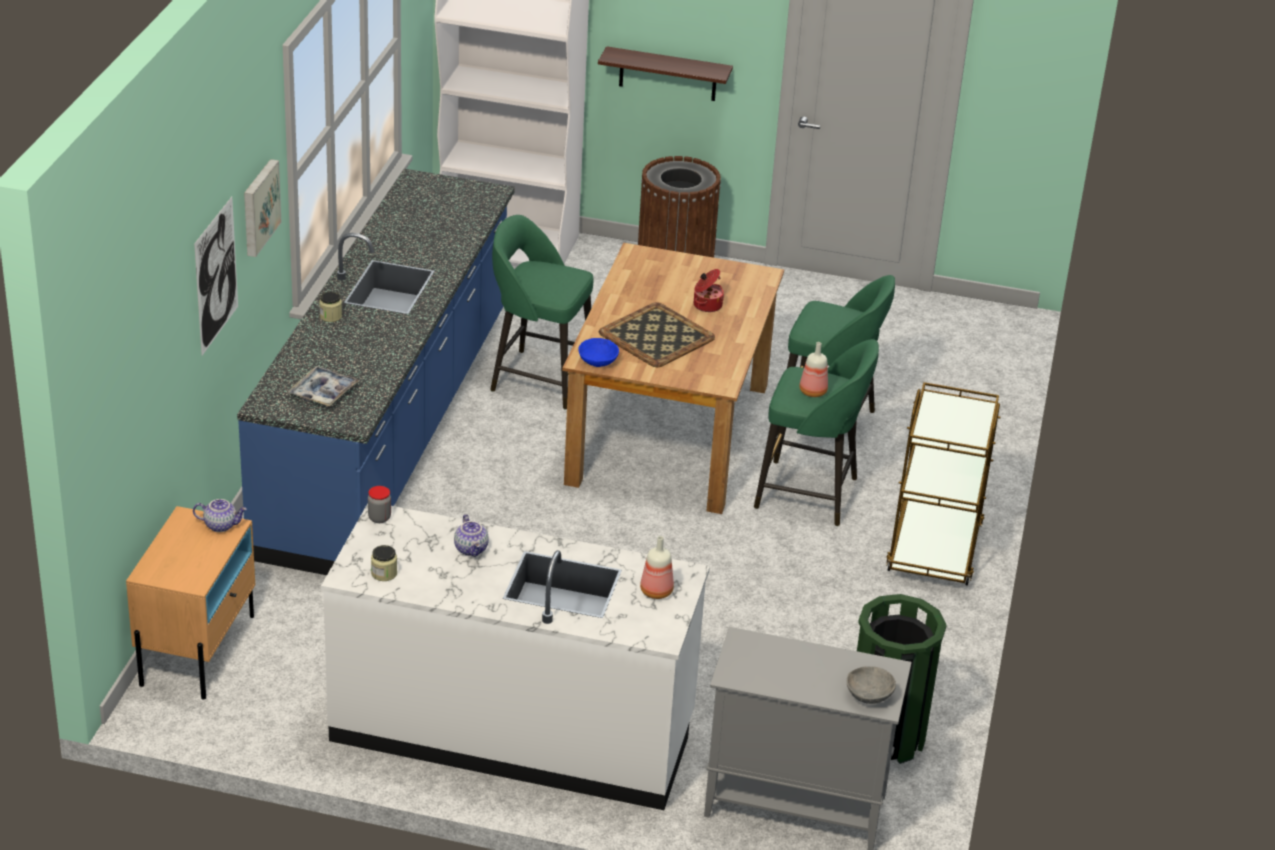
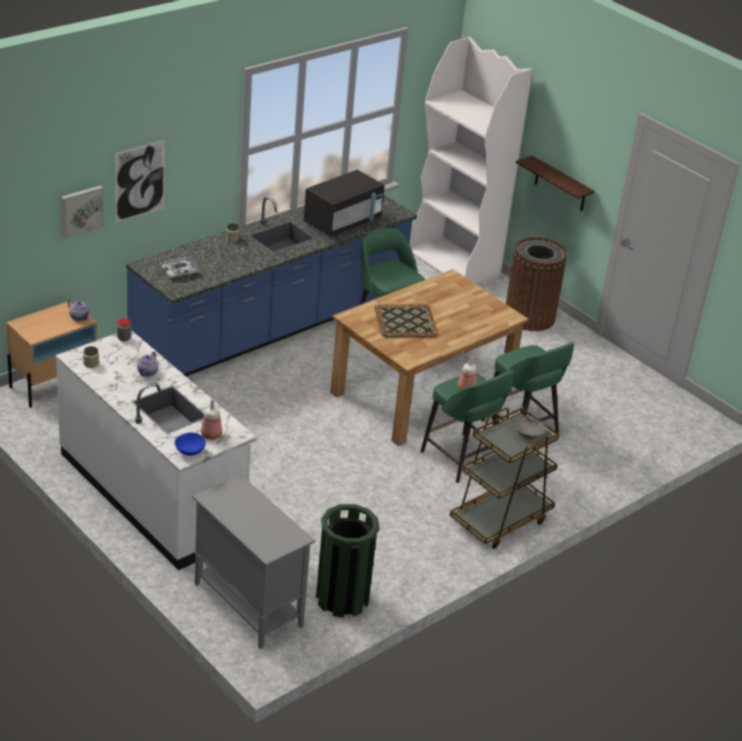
camera: 35 degrees right, 0 degrees up
picture [244,159,282,257] -> picture moved to [61,185,104,239]
blue bowl [578,338,619,367] -> blue bowl moved to [174,433,206,456]
cooking pot [694,269,724,312] -> none
grey bowl [847,666,896,704] -> grey bowl moved to [516,418,546,439]
none -> black microwave [303,170,385,237]

